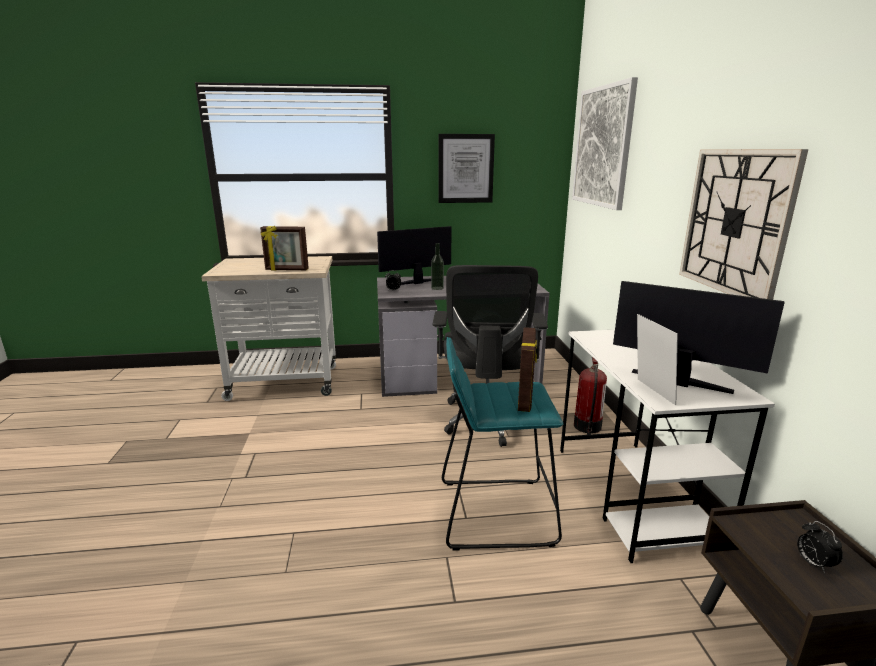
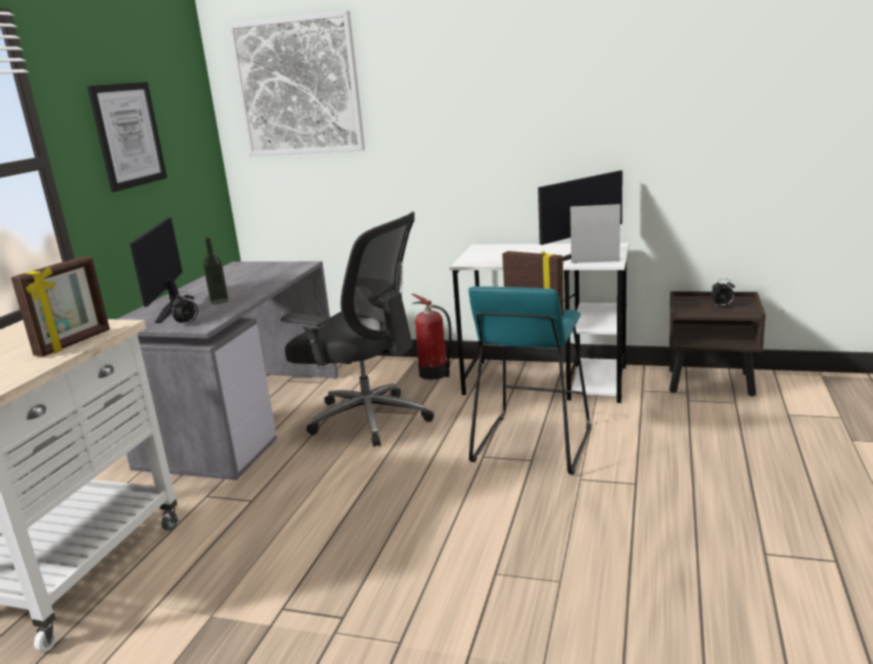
camera: 65 degrees left, 0 degrees up
wall clock [679,149,808,300] -> none

